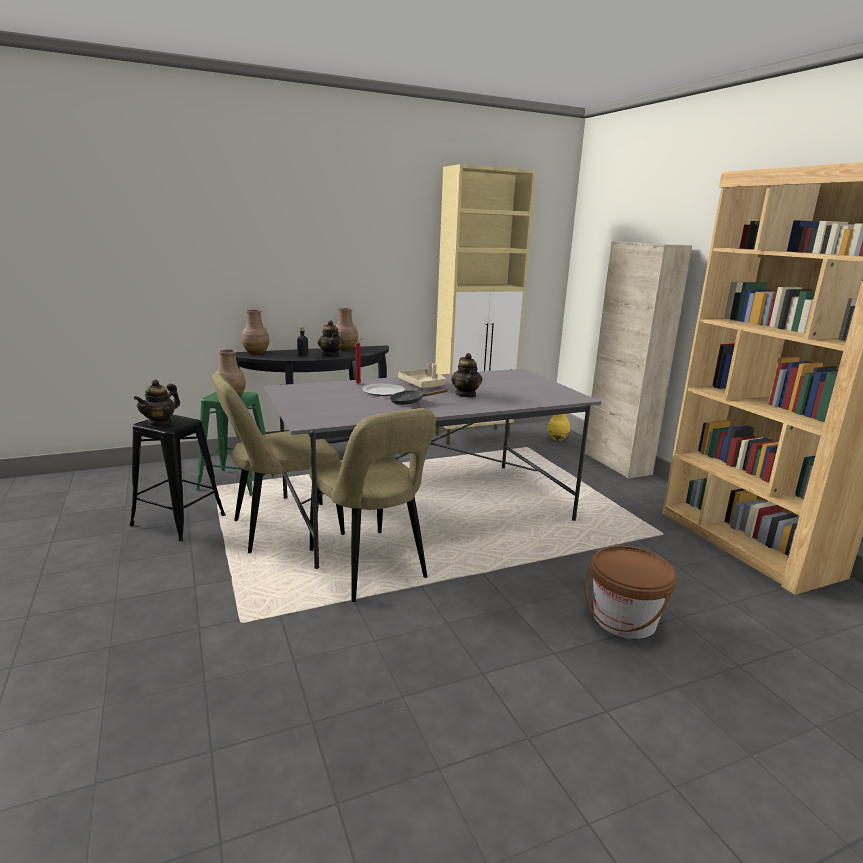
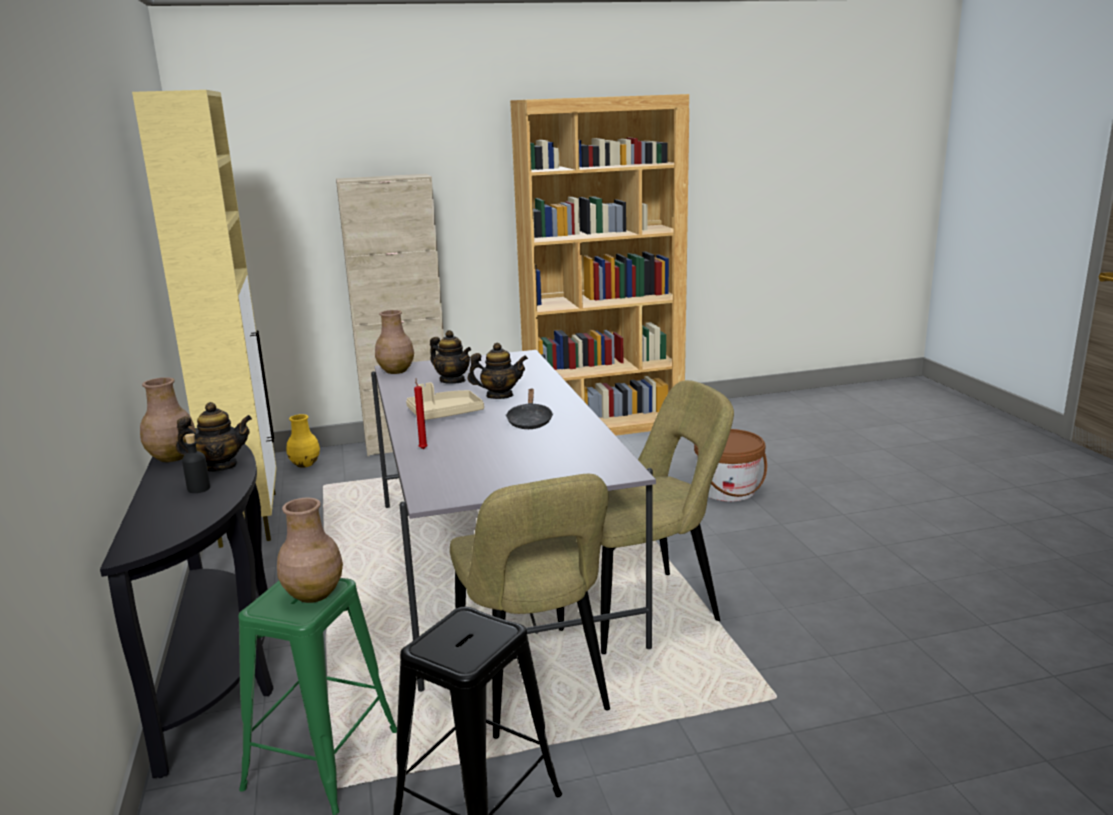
camera: 80 degrees left, 0 degrees up
teapot [134,379,180,427] -> teapot moved to [430,330,471,384]
brown vase [241,310,269,354] -> brown vase moved to [375,310,414,374]
plate [362,383,405,396] -> none

